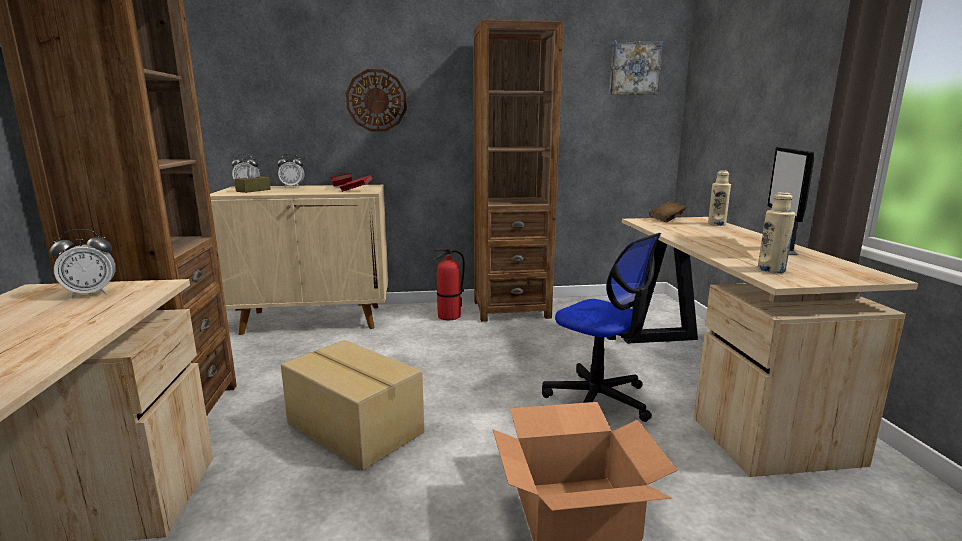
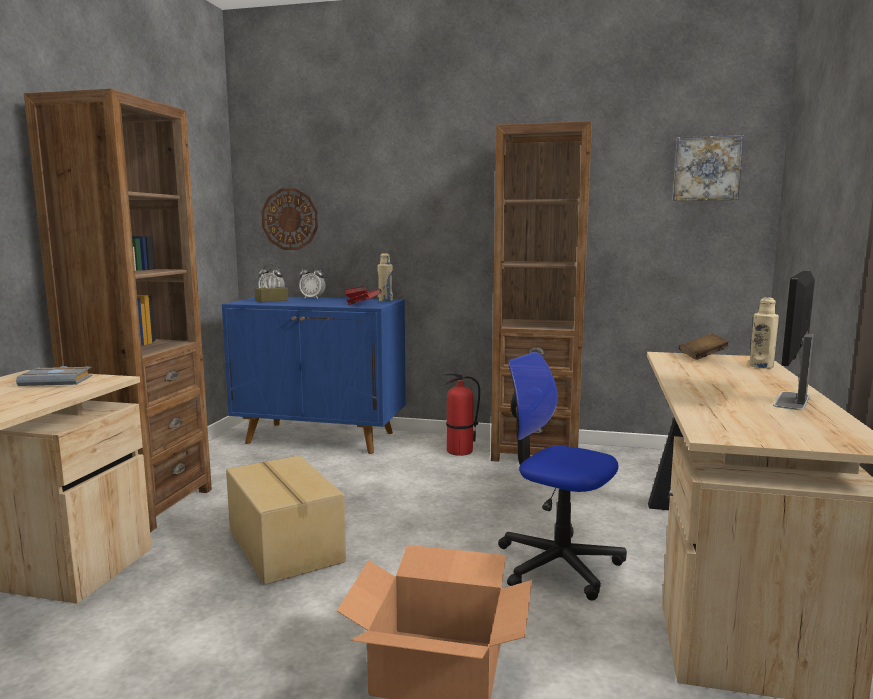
camera: 20 degrees right, 5 degrees down
alarm clock [50,229,116,298] -> grey book [16,366,93,386]
beige cabinet [210,185,388,335] -> blue cabinet [222,297,406,454]
wall clock [346,69,407,132] -> wall clock moved to [261,188,318,250]
office chair [542,233,661,422] -> office chair turned 150 degrees clockwise [498,352,627,601]
beige bottle [757,192,795,273] -> beige bottle moved to [378,253,393,302]

